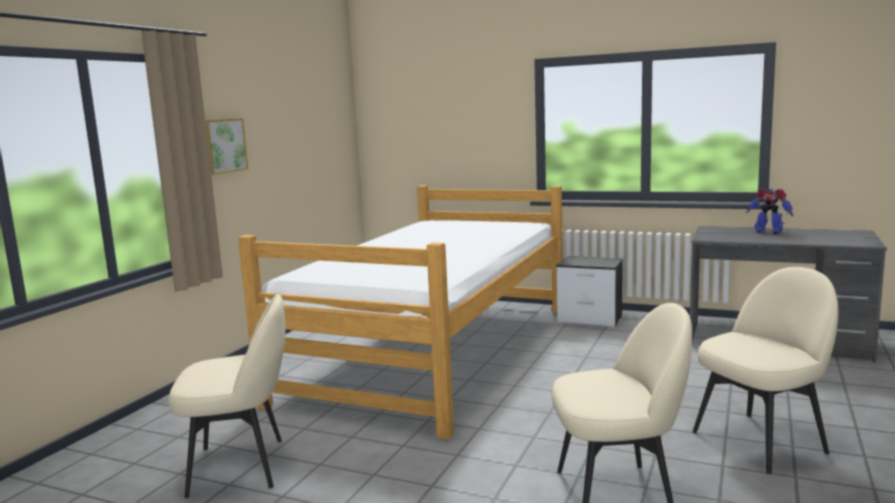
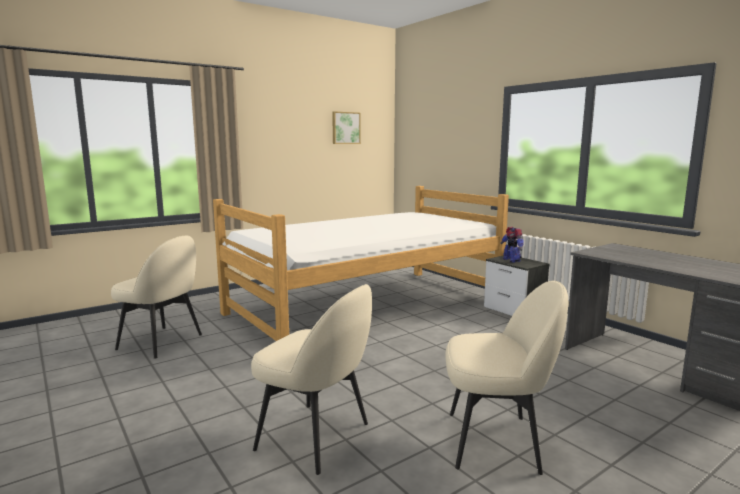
camera: 30 degrees right, 0 degrees up
picture [205,118,248,175] -> picture moved to [332,111,361,144]
toy robot [746,188,793,234] -> toy robot moved to [500,227,524,263]

